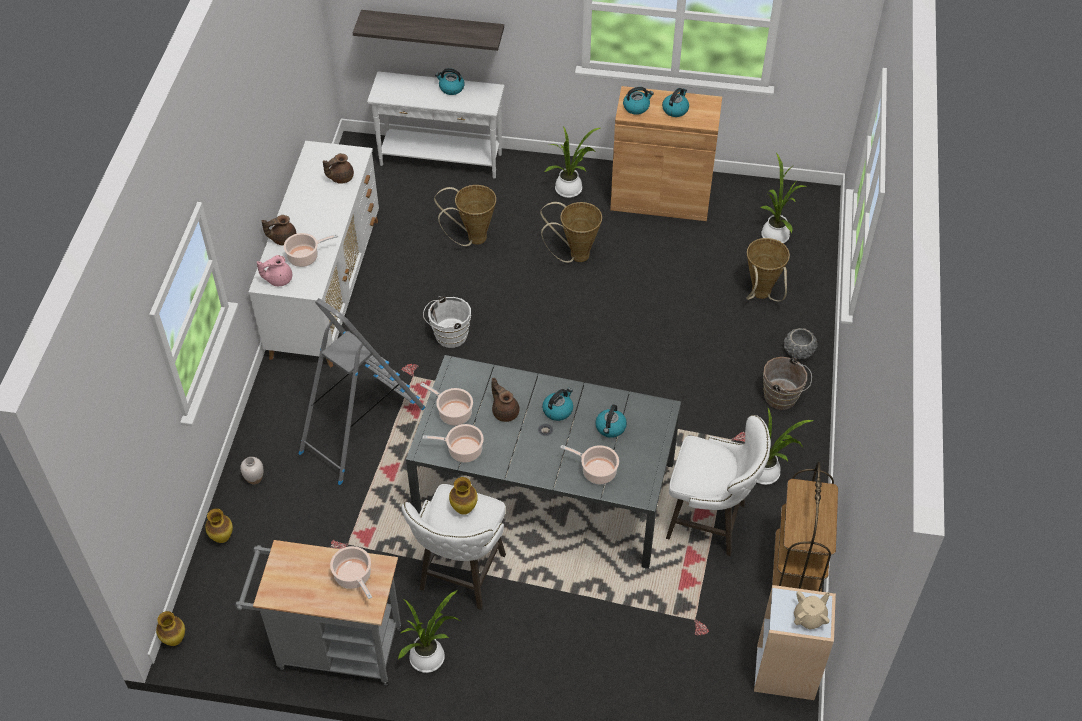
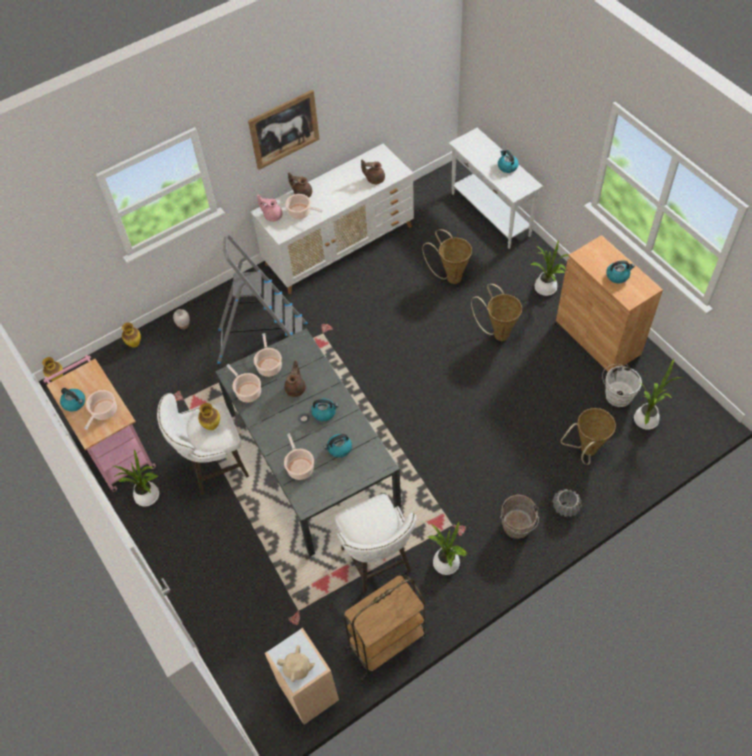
camera: 50 degrees right, 5 degrees up
grey cart [235,540,402,685] -> pink cart [43,355,156,492]
shelf [353,10,504,51] -> none
white bucket [423,296,471,348] -> white bucket moved to [602,364,642,407]
kettle [623,87,654,115] -> kettle moved to [60,388,85,411]
none -> picture [248,90,319,170]

